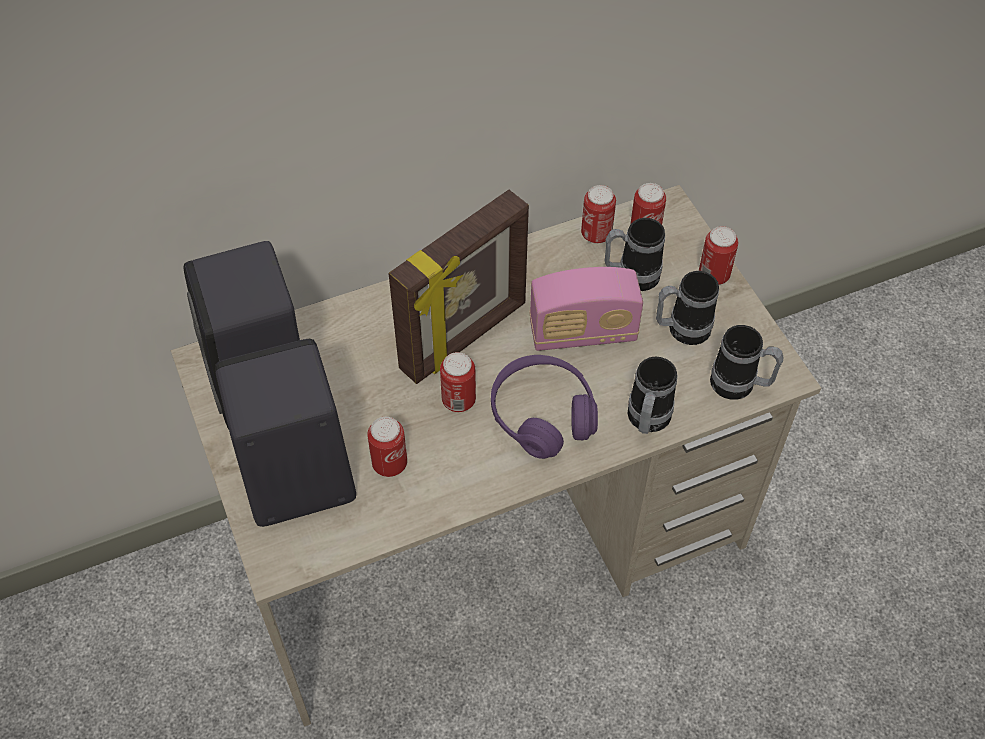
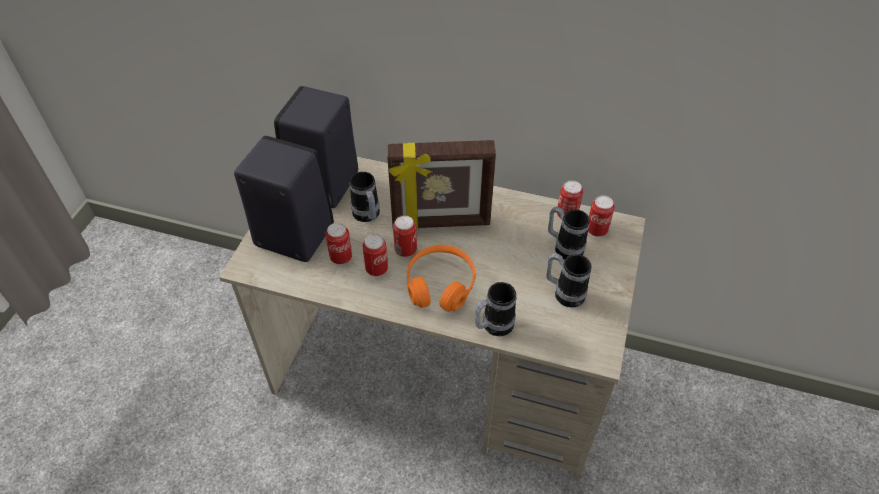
camera: 40 degrees right, 5 degrees down
purple headphones [491,355,598,459] -> orange headphones [407,245,476,312]
radio [529,267,643,351] -> none
can [699,226,738,285] -> can moved to [362,234,388,276]
mug [710,325,784,400] -> mug moved to [350,172,380,222]

